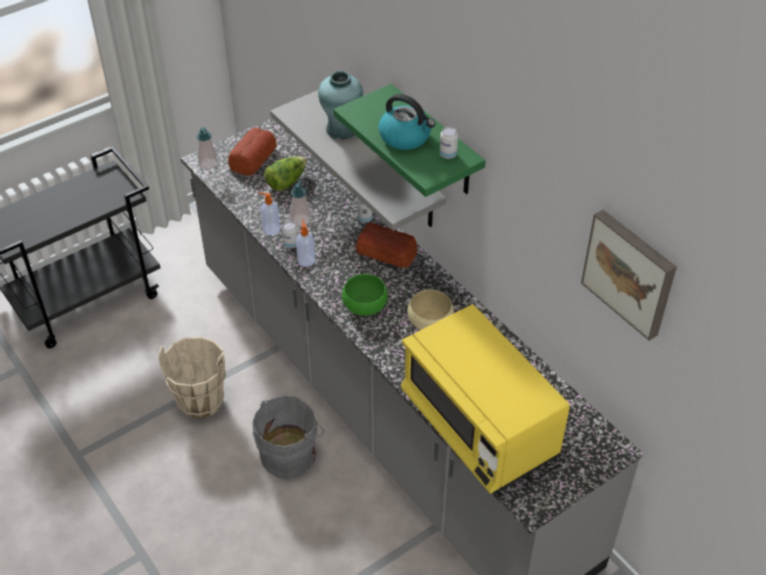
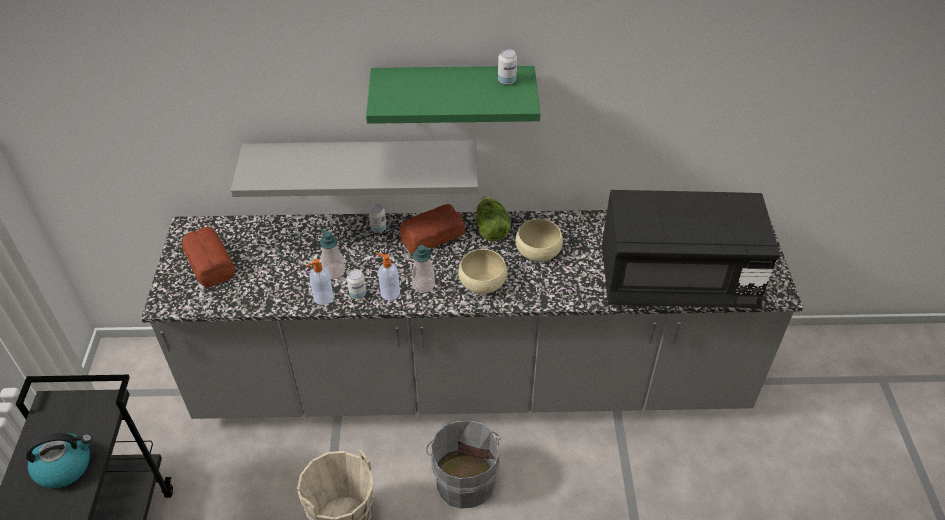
camera: 55 degrees left, 0 degrees up
soap dispenser [197,127,218,169] -> soap dispenser moved to [412,245,435,293]
lettuce [264,157,307,191] -> lettuce moved to [476,196,511,241]
turquoise vase [318,71,363,140] -> none
green bowl [342,274,388,316] -> beige bowl [458,249,507,294]
kettle [379,94,435,150] -> kettle moved to [25,433,92,488]
yellow microwave [401,304,570,494] -> black microwave [602,190,780,308]
picture [581,210,677,341] -> none

